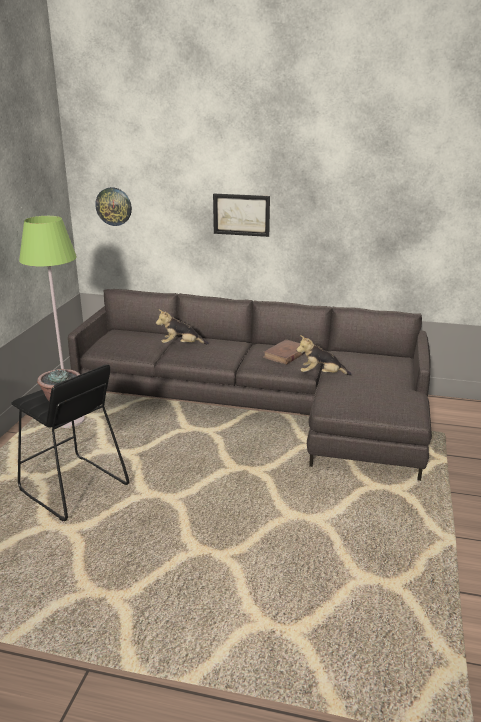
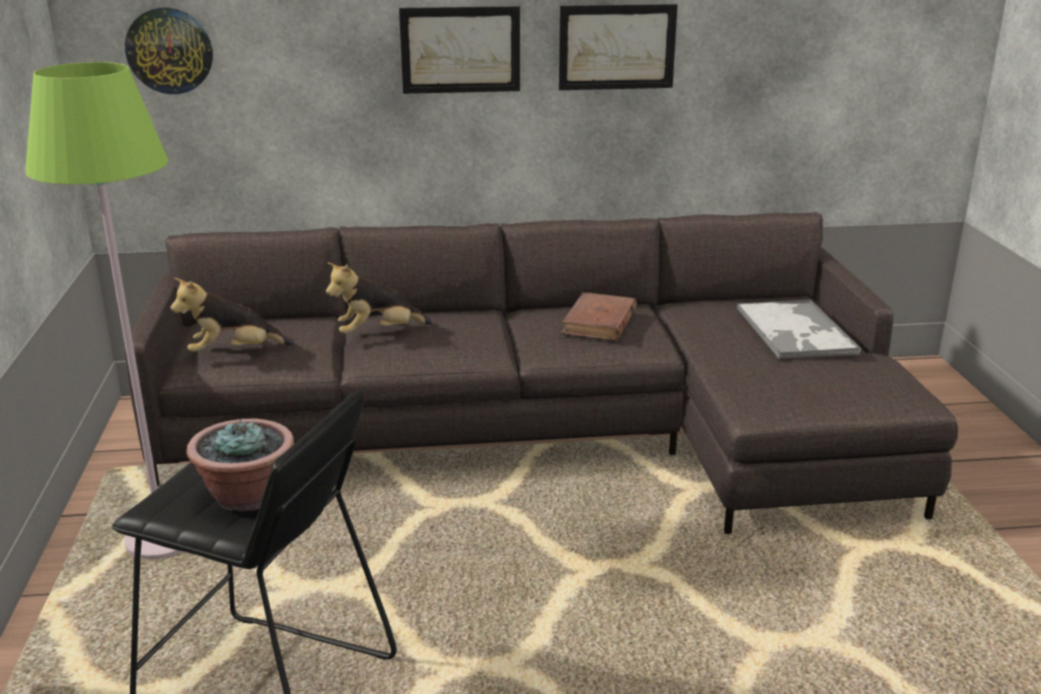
camera: 20 degrees left, 0 degrees up
plush toy [296,335,352,375] -> plush toy moved to [171,278,295,352]
none -> picture [559,4,678,90]
none -> tray [736,299,861,359]

